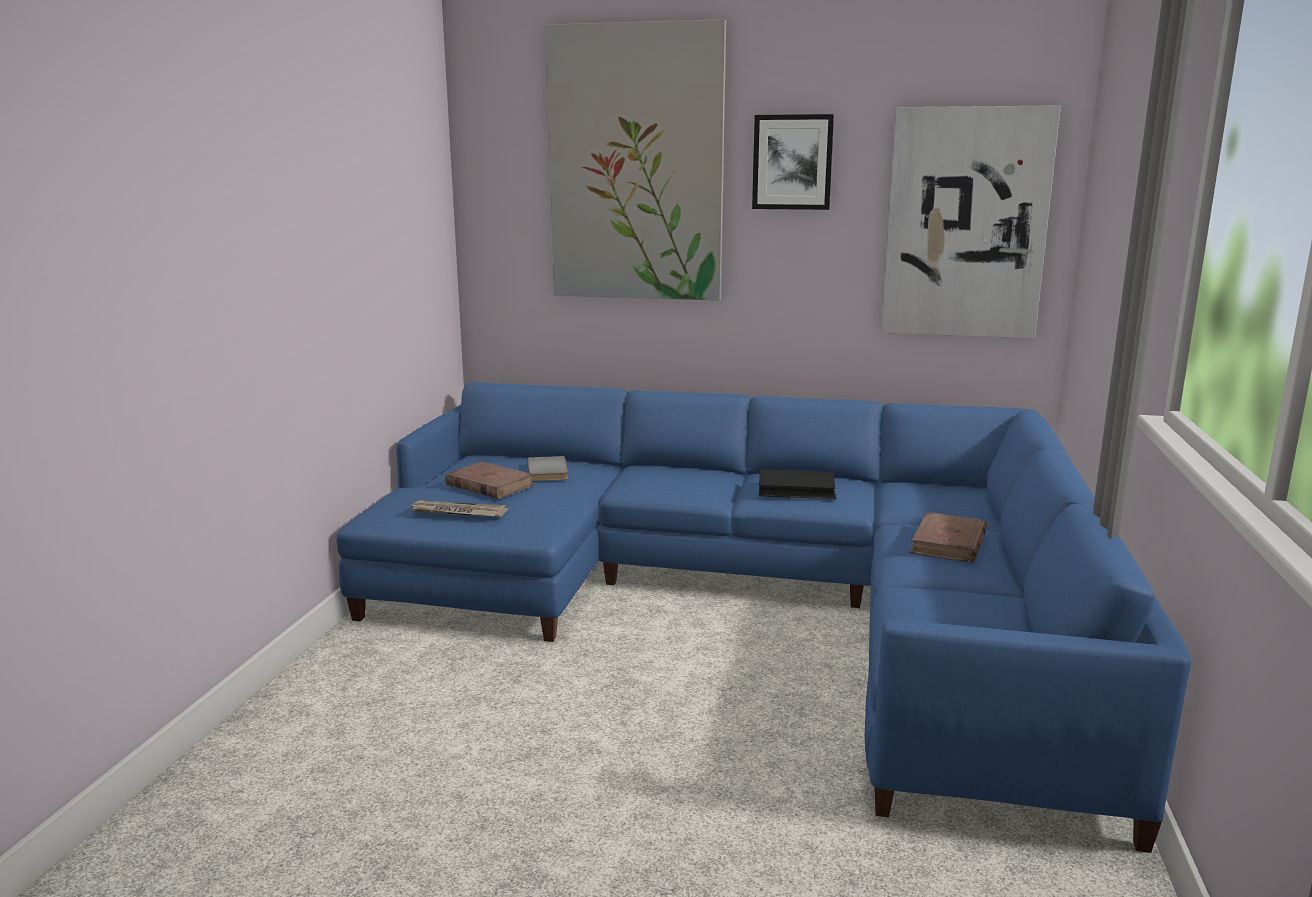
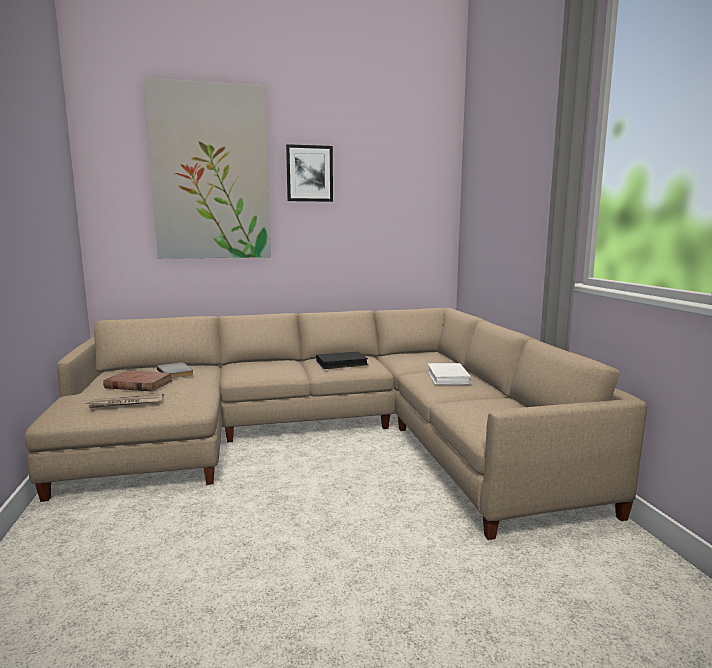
camera: 25 degrees left, 5 degrees down
blue sofa [336,382,1191,853] -> beige sofa [24,308,647,540]
picture [881,105,1061,338] -> none
brown book [909,512,987,563] -> white book [428,363,472,385]

